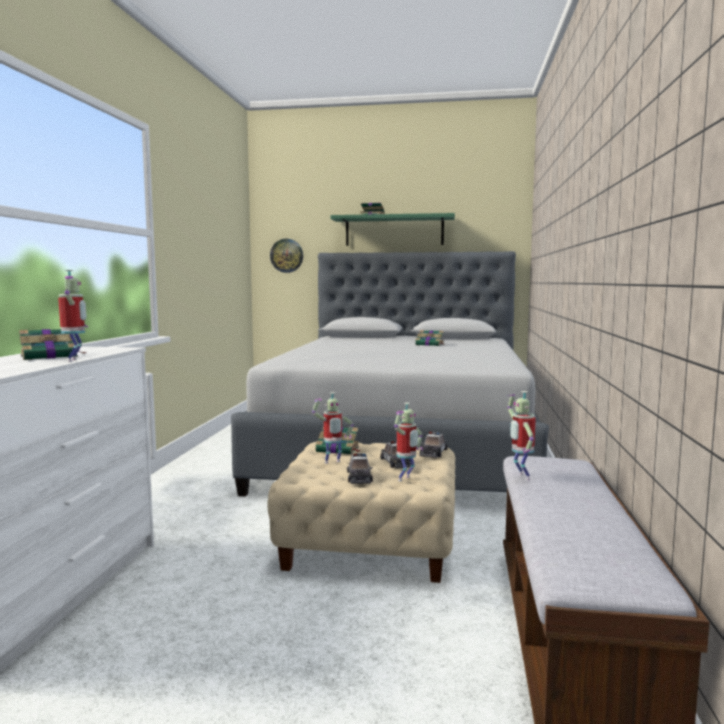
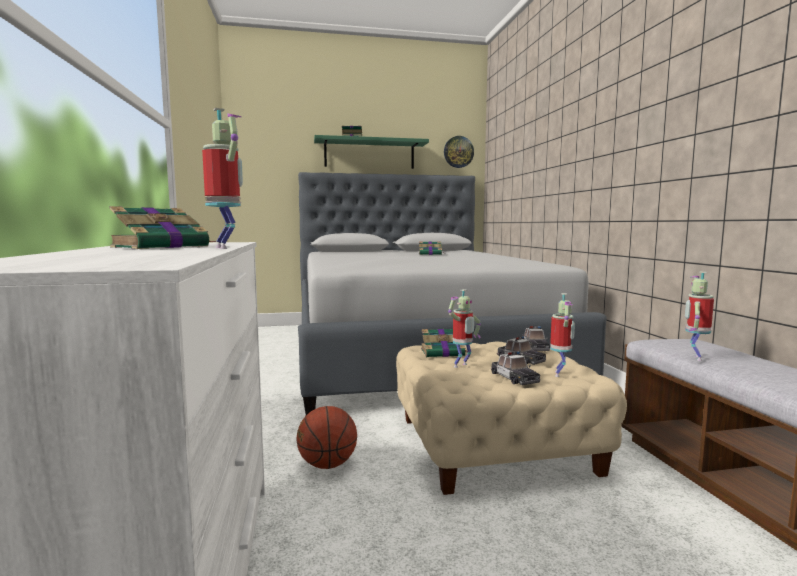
camera: 20 degrees left, 0 degrees up
wall clock [270,239,303,273] -> wall clock moved to [444,136,474,168]
toy robot [507,391,536,480] -> toy robot turned 60 degrees clockwise [685,272,714,361]
none -> basketball [296,406,357,469]

